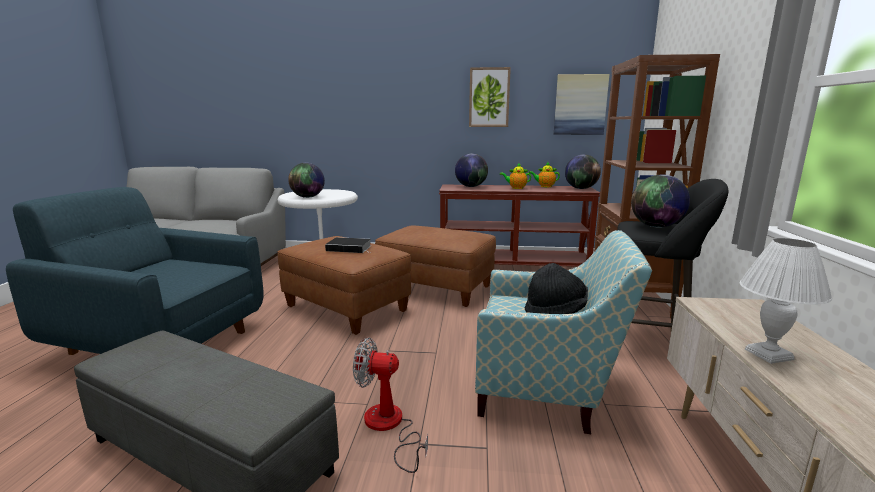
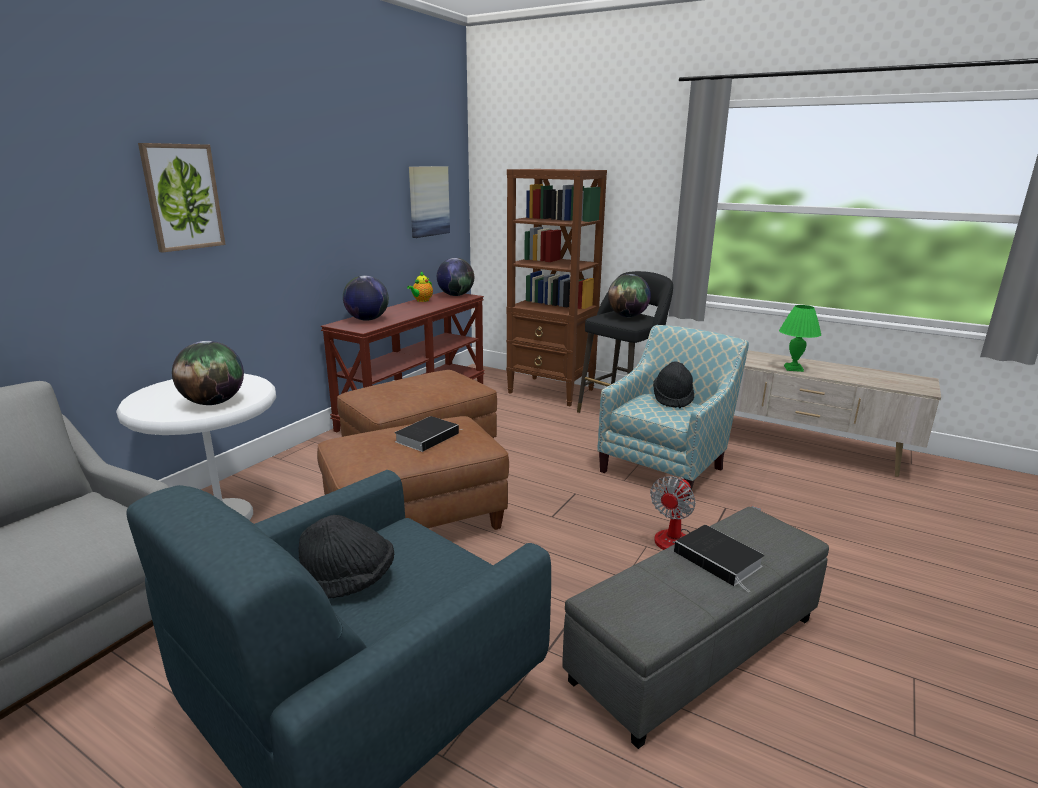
camera: 65 degrees left, 5 degrees up
picture [469,67,511,127] -> picture moved to [138,143,226,252]
teapot [500,163,531,189] -> none
white table lamp [740,238,832,364] -> green table lamp [779,305,821,372]
none -> black hat [299,515,394,599]
none -> book [674,525,765,592]

